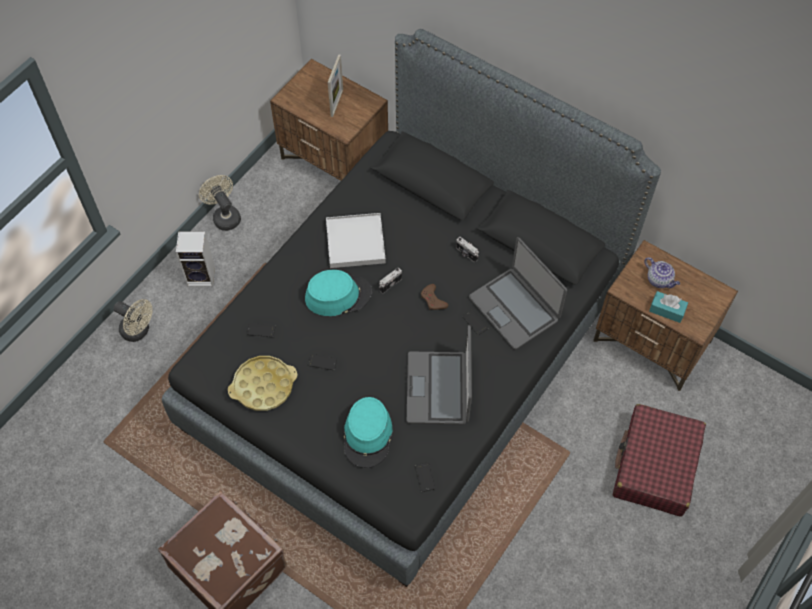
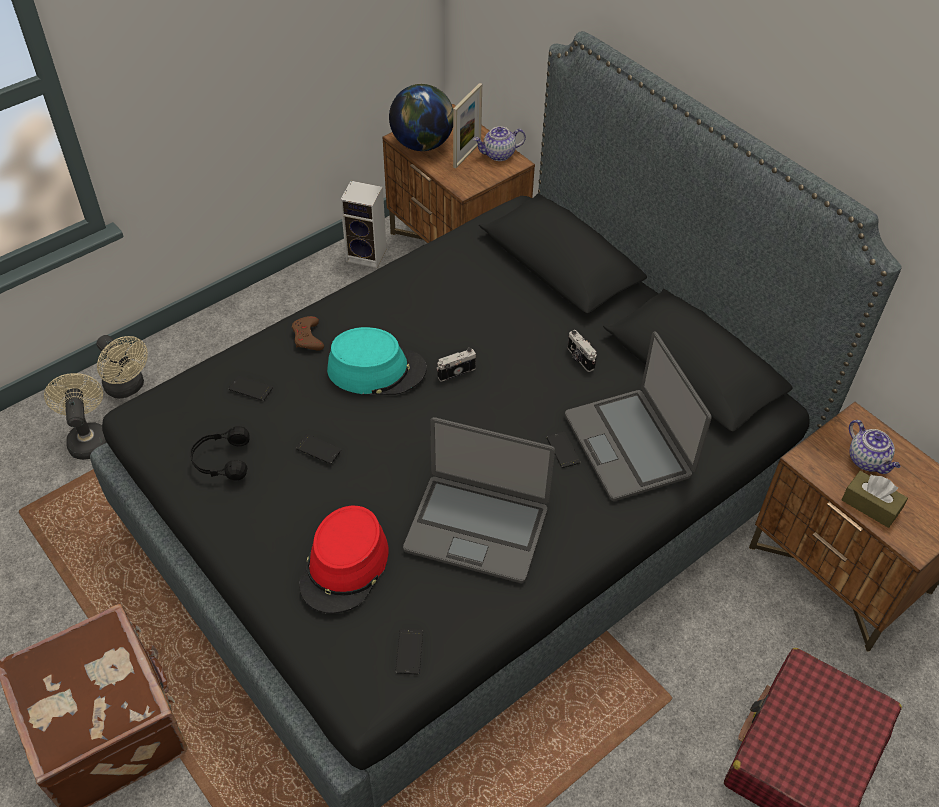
camera: 15 degrees right, 10 degrees down
speaker [176,231,215,286] -> speaker moved to [340,181,387,268]
beige fan [199,175,241,231] -> beige fan moved to [44,373,107,460]
yellow tray [228,356,298,411] -> black headphones [190,426,250,480]
white tray [326,213,386,268] -> none
turquoise hat [344,397,393,468] -> red hat [299,506,388,614]
laptop [407,325,472,425] -> laptop turned 90 degrees counterclockwise [403,417,555,583]
brown game controller [421,284,448,310] -> brown game controller moved to [292,316,324,351]
turquoise tissue box [649,291,688,323] -> brown tissue box [841,471,908,528]
none -> globe [389,84,453,151]
none -> teapot [473,126,526,161]

